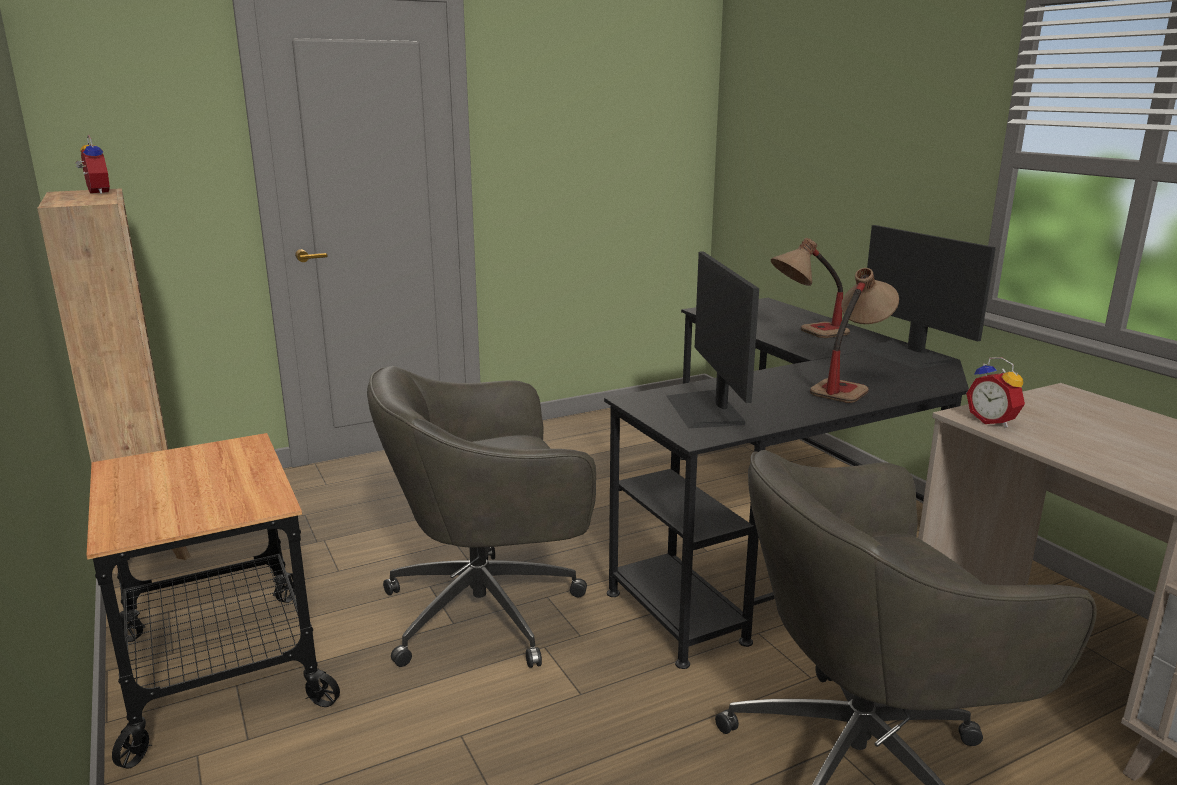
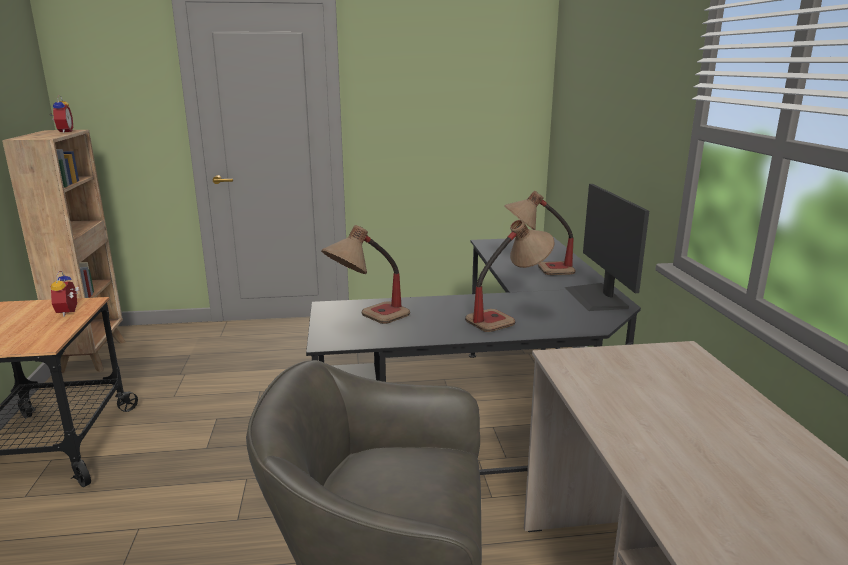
camera: 20 degrees right, 0 degrees up
grey office chair [367,366,596,668] -> none
monitor [666,252,759,428] -> table lamp [321,225,410,324]
alarm clock [966,357,1025,428] -> alarm clock moved to [51,271,79,317]

